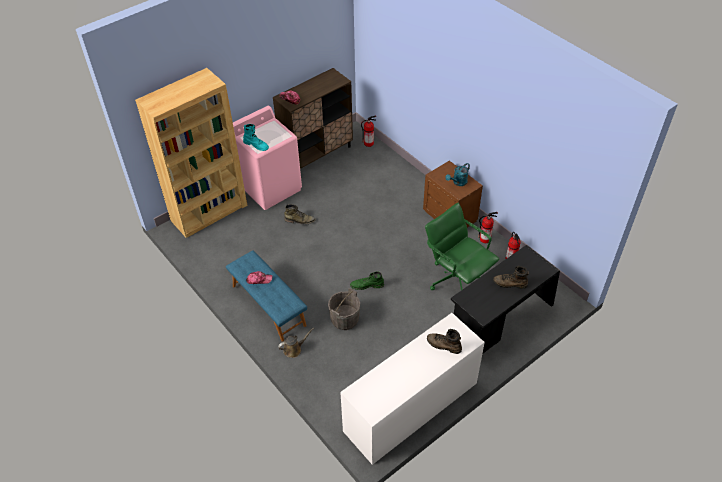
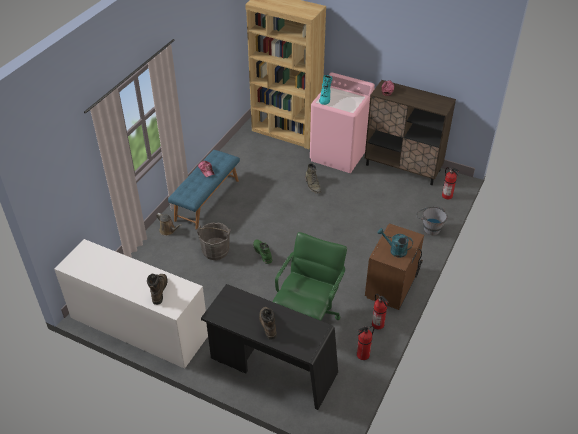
camera: 65 degrees right, 5 degrees down
none -> grey bucket [416,207,448,235]

